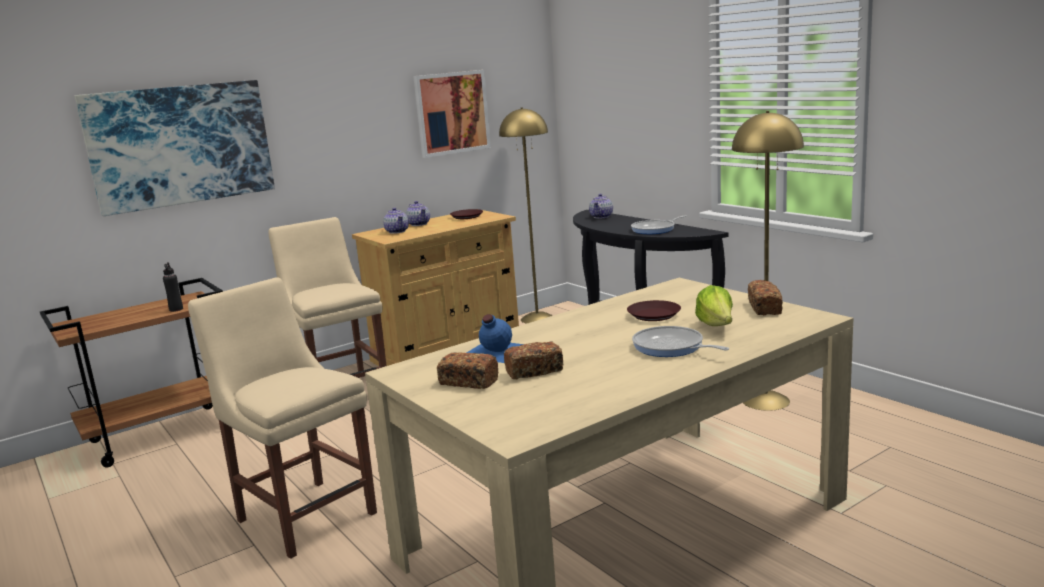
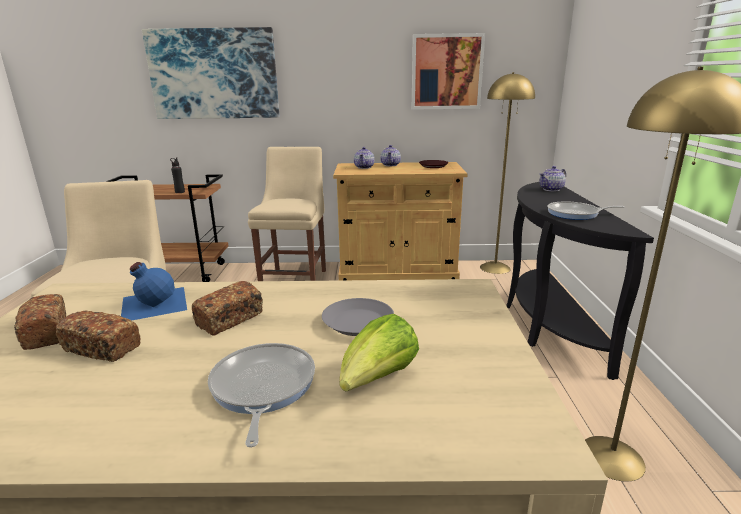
camera: 35 degrees right, 5 degrees up
brown plate [627,300,681,321] -> grey plate [322,298,394,336]
bread [748,280,783,315] -> bread moved to [192,281,263,336]

